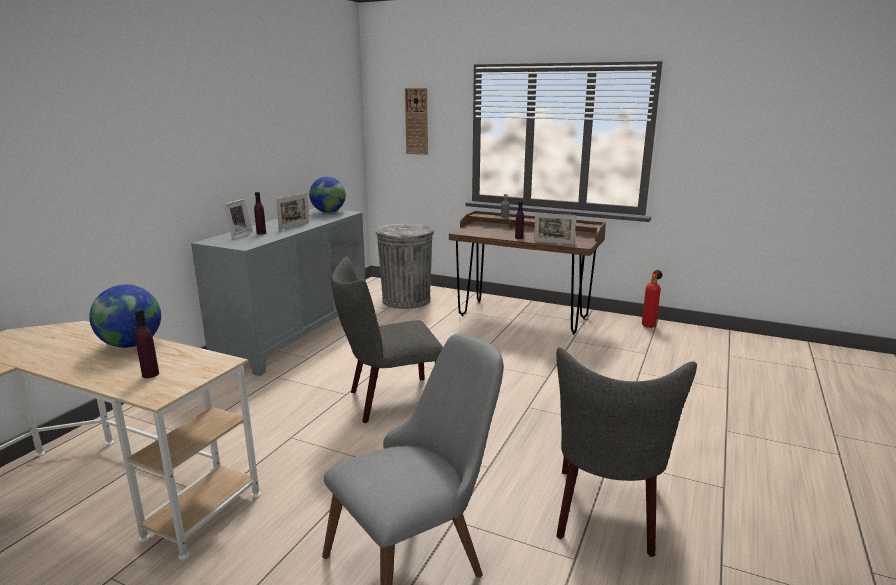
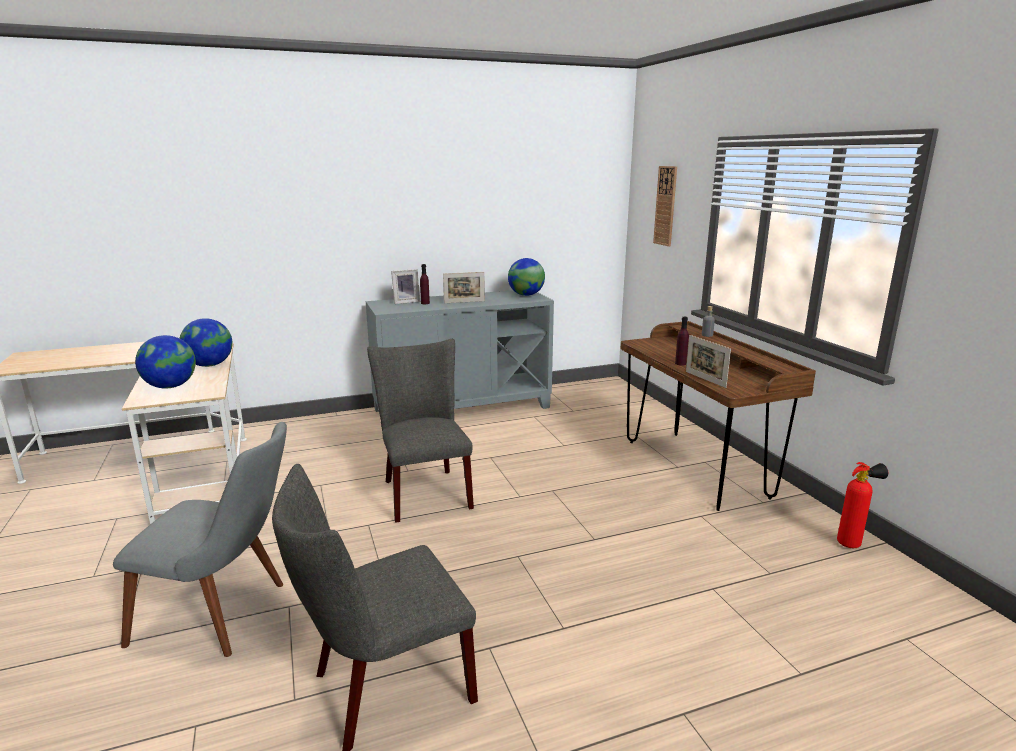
camera: 45 degrees right, 0 degrees up
purple bottle [134,309,159,378] -> globe [135,335,196,389]
grey chair [331,256,443,423] -> grey chair turned 45 degrees clockwise [367,339,474,523]
grey trash can [375,223,434,309] -> none

